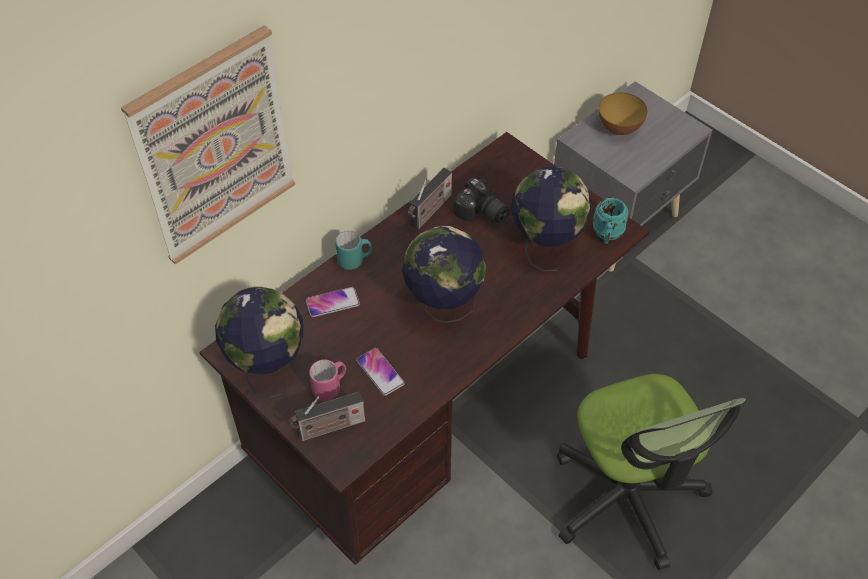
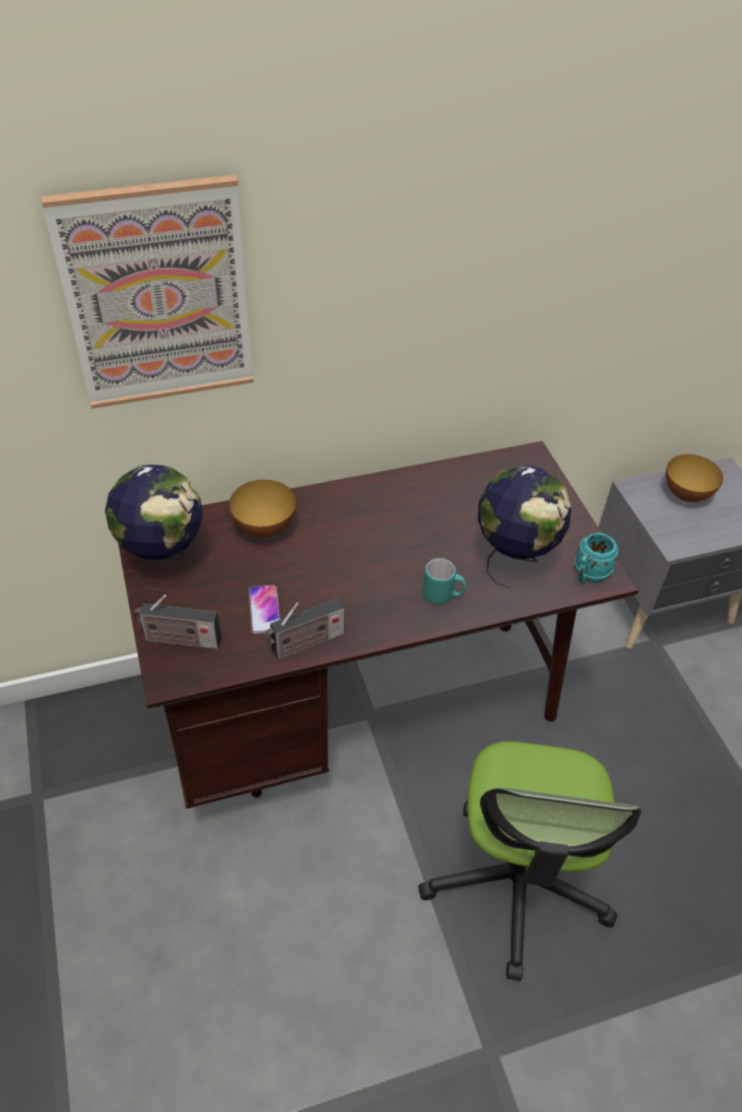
camera: 25 degrees right, 5 degrees down
phone [306,287,360,317] -> bowl [229,480,296,538]
pink mug [309,359,346,401] -> none
turquoise mug [335,231,372,270] -> turquoise mug moved to [423,558,466,604]
globe [402,226,486,323] -> none
radio [408,168,452,230] -> radio moved to [264,598,345,660]
camera [453,178,510,224] -> none

